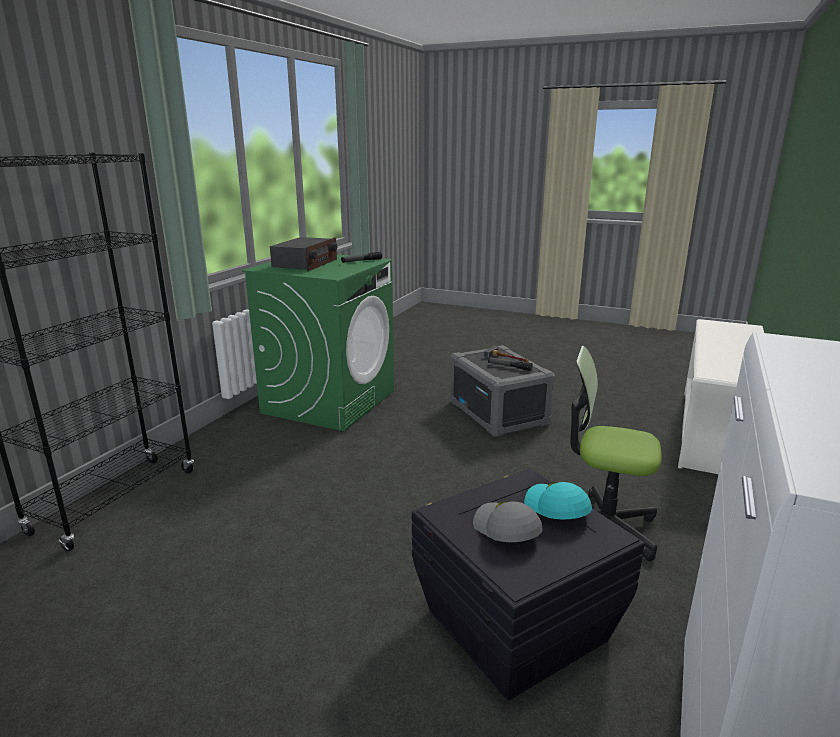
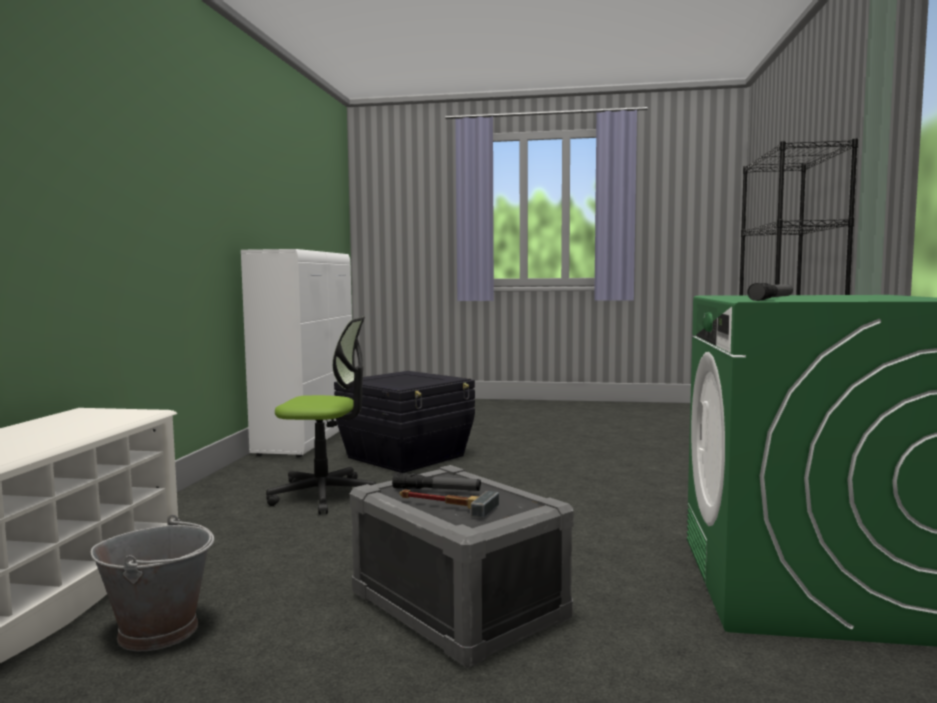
camera: 165 degrees right, 15 degrees down
radio [270,237,337,271] -> none
grey cap [473,501,543,542] -> none
turquoise cap [524,482,592,519] -> none
none -> grey bucket [91,515,214,651]

